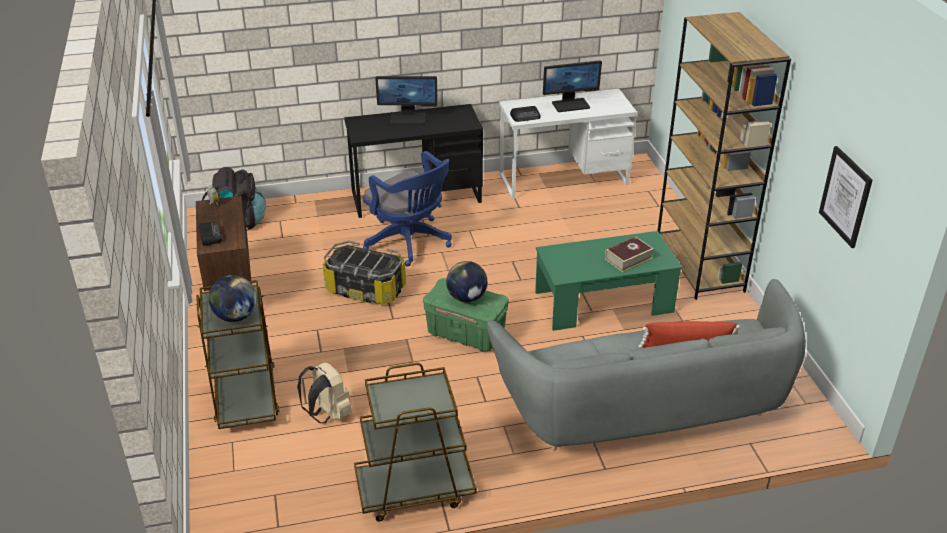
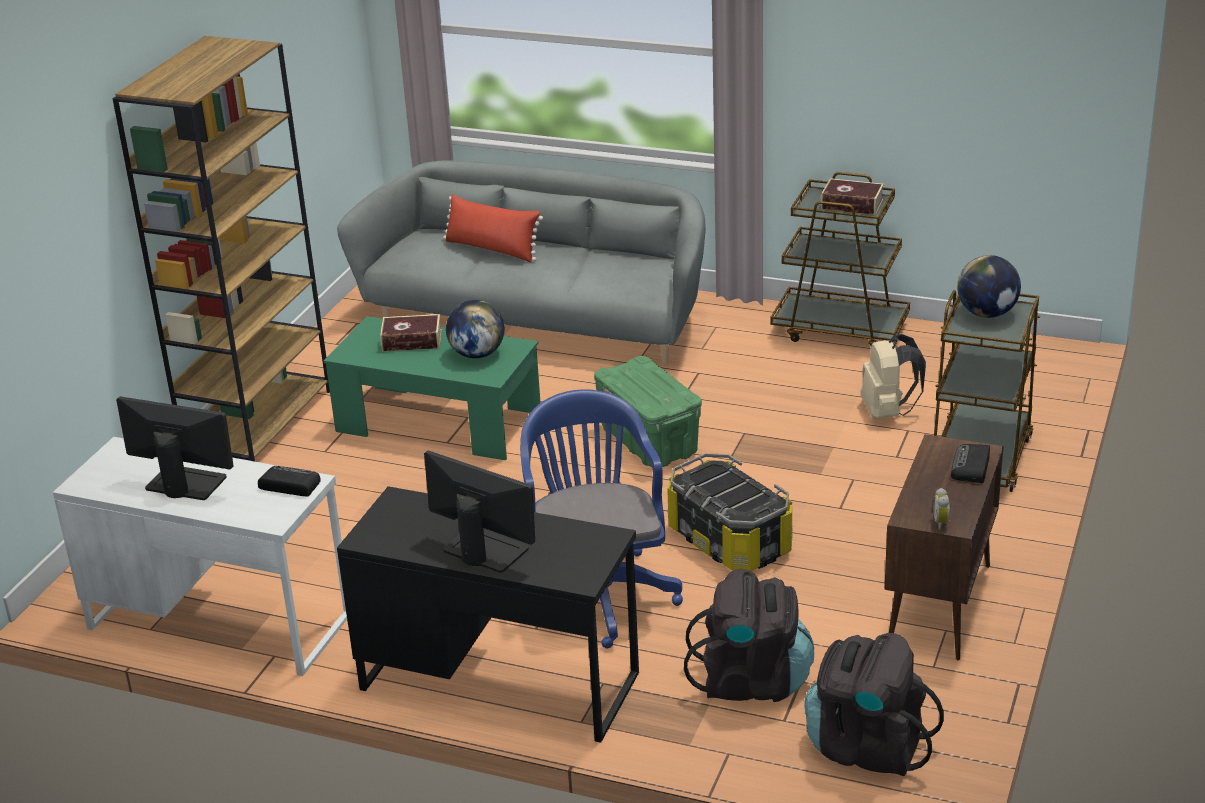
camera: 145 degrees left, 5 degrees down
globe [446,261,487,302] -> globe moved to [446,300,504,358]
picture [819,146,873,248] -> none
none -> black backpack [684,569,814,702]
none -> book [821,178,884,215]

